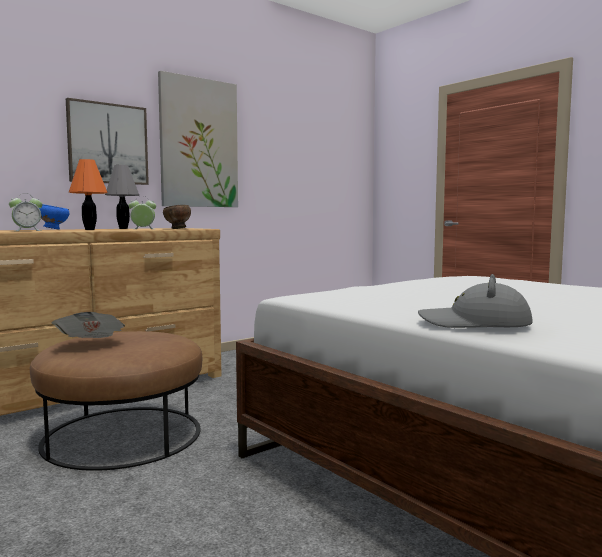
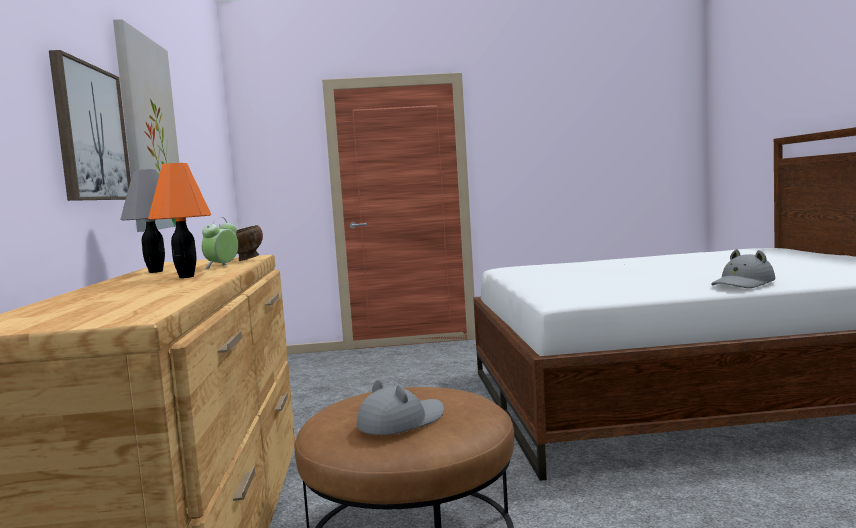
camera: 55 degrees left, 0 degrees up
alarm clock [9,193,42,231] -> none
blue bowl [39,204,69,230] -> none
newspaper [52,312,125,338] -> grey hat [357,379,444,435]

